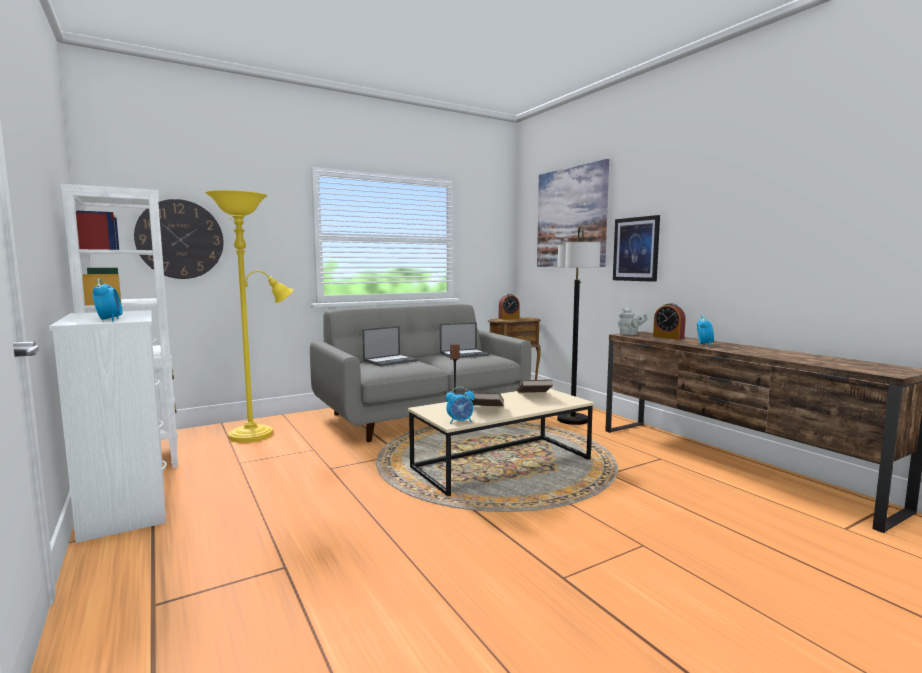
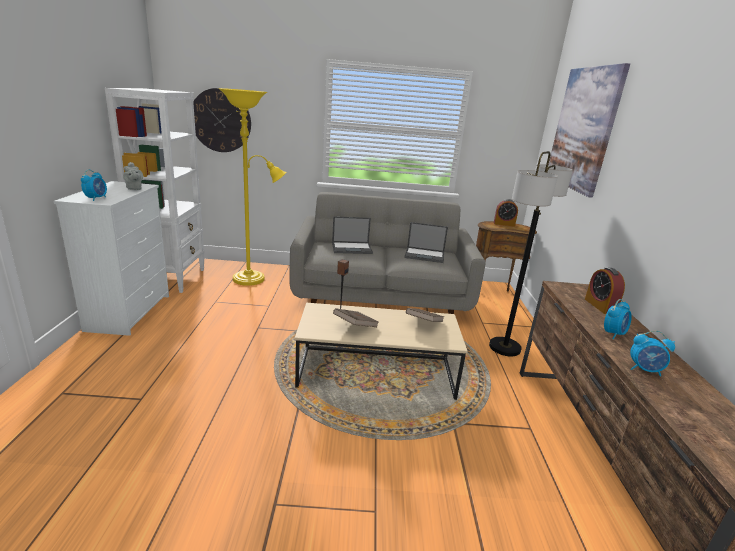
camera: 30 degrees right, 15 degrees up
alarm clock [445,387,474,424] -> alarm clock moved to [630,331,675,376]
picture [613,215,660,282] -> none
grey teapot [617,308,647,335] -> grey teapot moved to [123,162,143,190]

